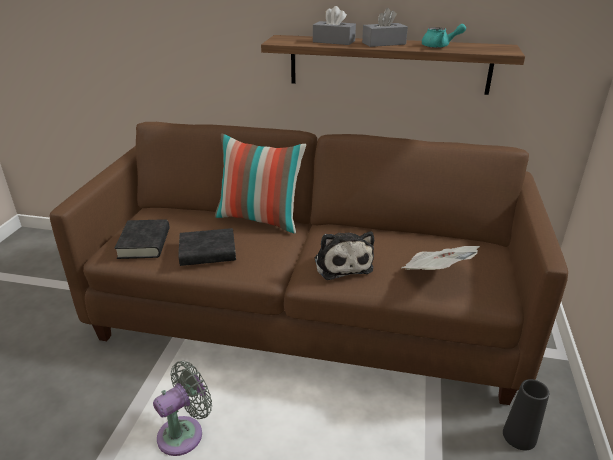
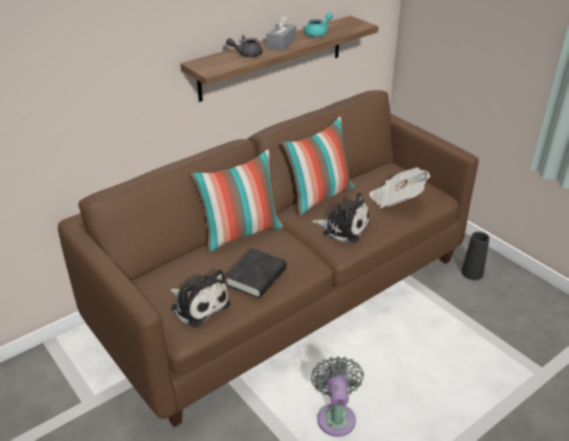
camera: 50 degrees left, 5 degrees up
black book [114,219,169,259] -> plush toy [170,269,231,328]
grey tissue box [313,6,356,45] -> grey teapot [226,35,263,57]
none -> pillow [282,117,354,216]

